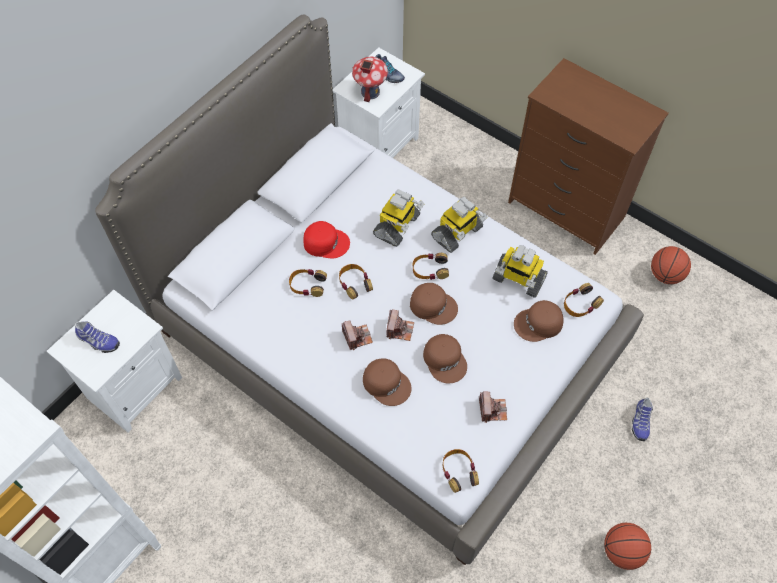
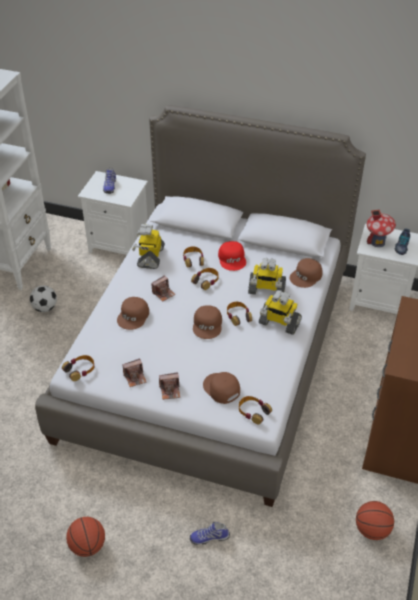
camera: 70 degrees right, 15 degrees down
camera [387,309,414,341] -> camera moved to [159,372,180,400]
brown cap [423,334,467,383] -> brown cap moved to [290,258,323,288]
toy robot [492,245,548,298] -> toy robot moved to [132,224,165,269]
none -> football [30,285,57,312]

